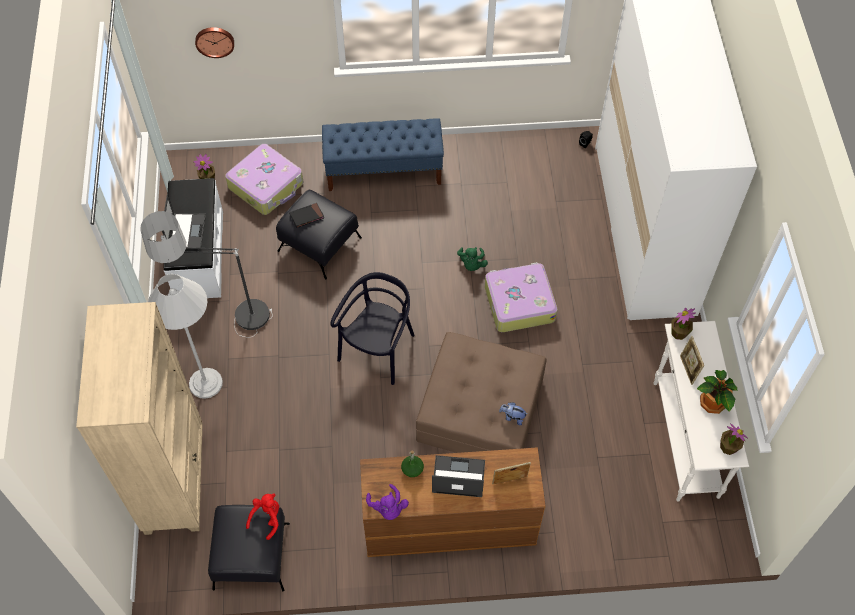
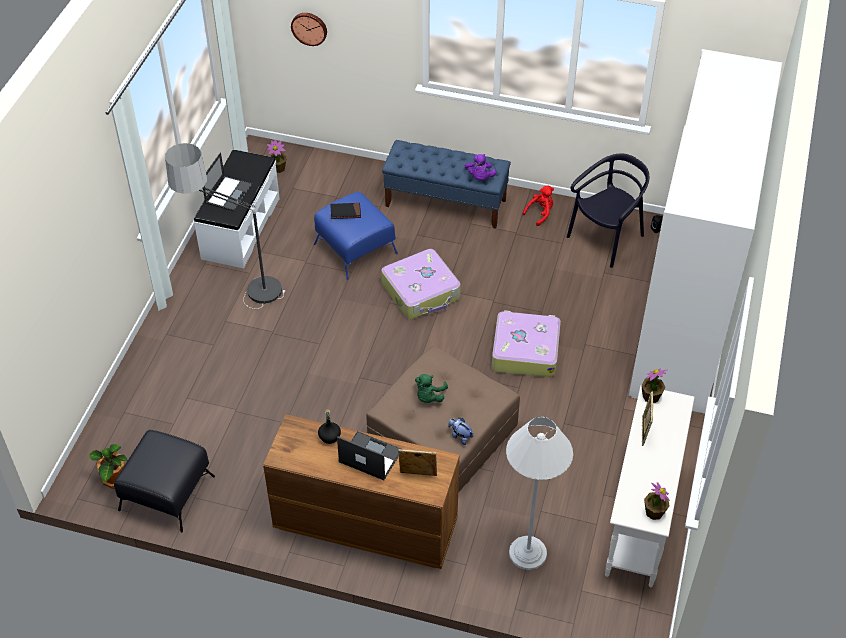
camera: 20 degrees right, 10 degrees down
beige bookcase [76,302,203,535] -> none
white floor lamp [148,274,223,399] -> white floor lamp moved to [506,417,573,570]
suitcase [225,144,303,215] -> suitcase moved to [381,249,461,319]
red plush toy [246,493,279,540] -> red plush toy moved to [523,185,554,226]
black ottoman [276,190,362,280] -> blue ottoman [314,192,398,280]
black chair [330,272,415,385] -> black chair moved to [567,153,649,268]
purple plush toy [366,484,409,520] -> purple plush toy moved to [465,154,496,181]
green bottle [401,450,424,477] -> black bottle [318,409,341,444]
green plush toy [457,247,488,271] -> green plush toy moved to [415,374,448,403]
potted plant [697,370,738,414] -> potted plant moved to [89,444,127,489]

